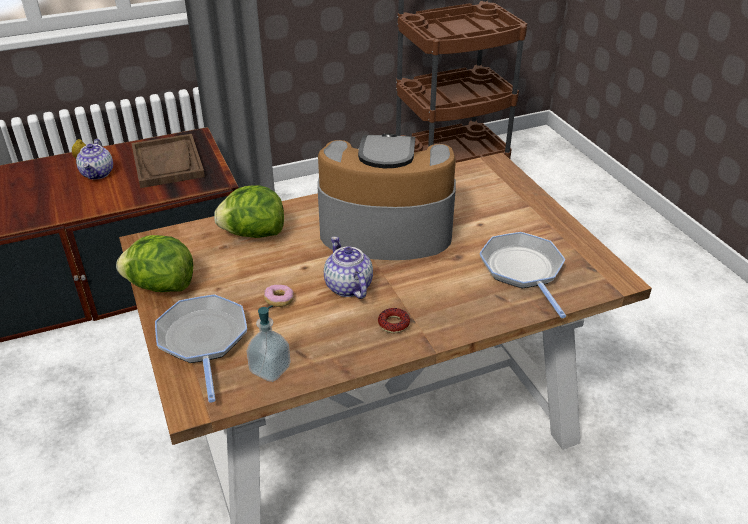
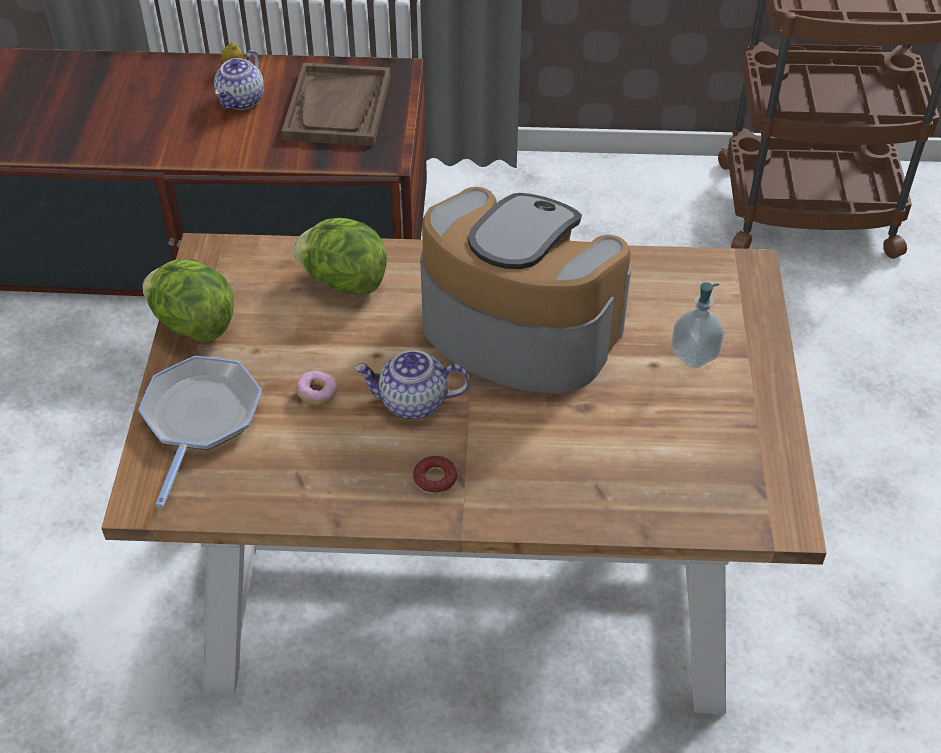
camera: 25 degrees right, 10 degrees up
soap dispenser [246,305,291,382] -> soap dispenser moved to [671,282,724,369]
teapot [324,236,373,299] -> teapot turned 90 degrees counterclockwise [354,350,470,419]
frying pan [480,232,566,318] -> none

